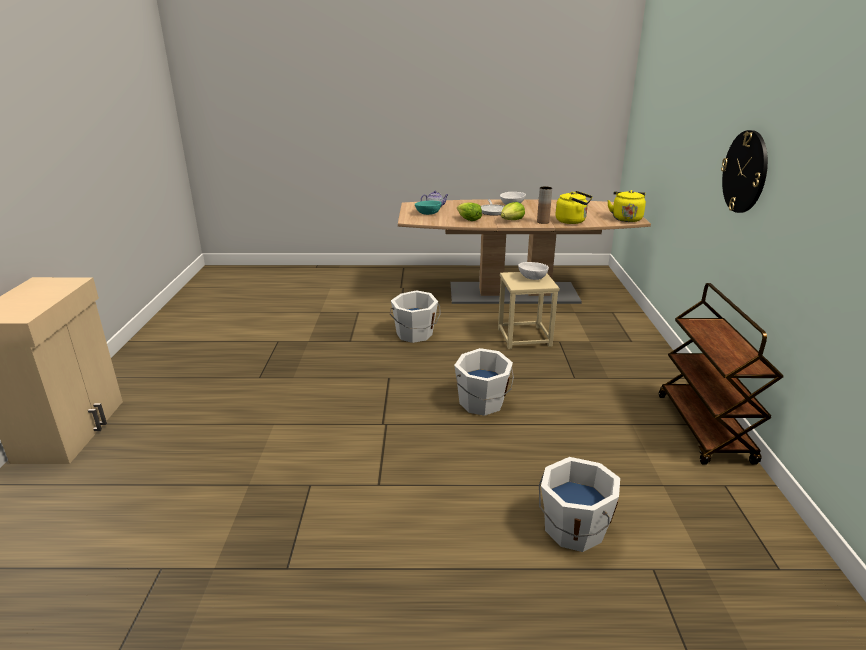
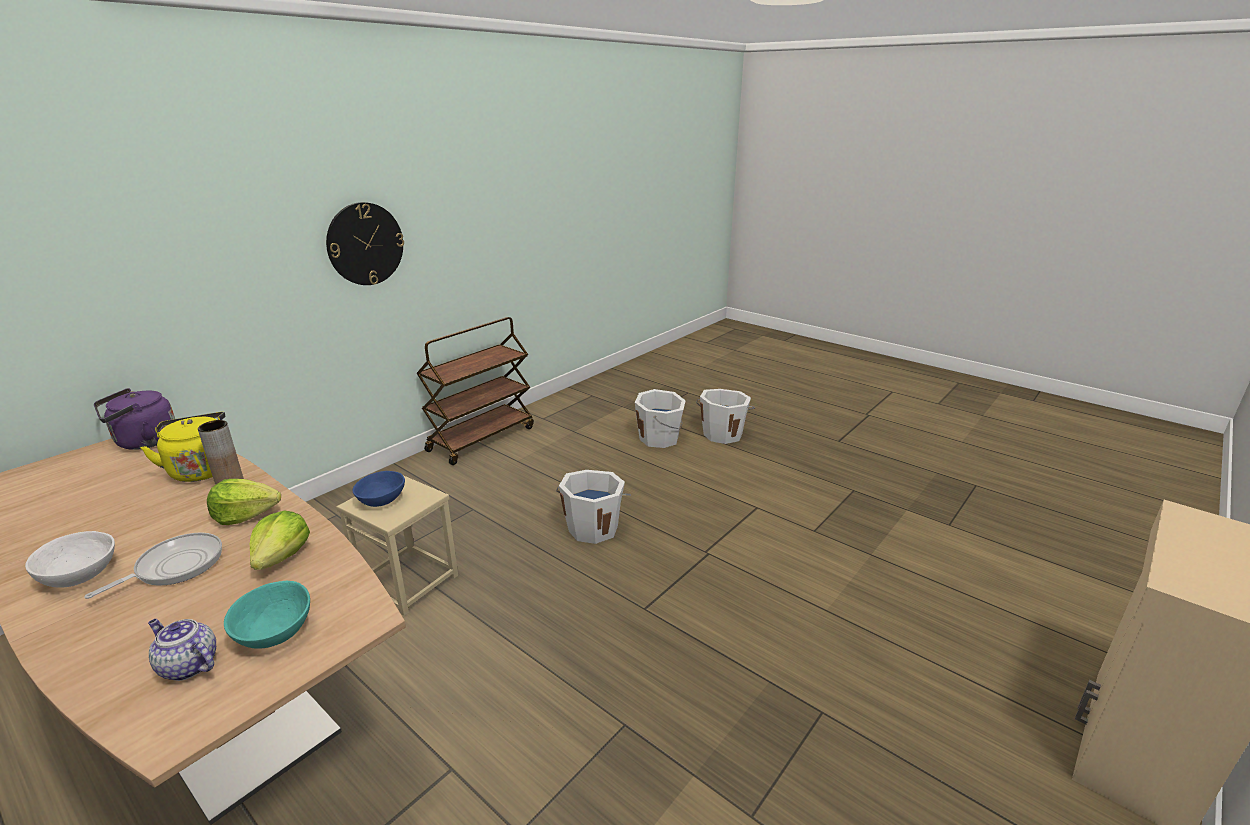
camera: 140 degrees left, 0 degrees up
white bucket [390,290,441,343] -> white bucket moved to [696,389,756,444]
white bowl [518,262,549,280] -> blue bowl [353,471,405,507]
yellow kettle [607,190,646,222] -> purple kettle [94,388,175,450]

